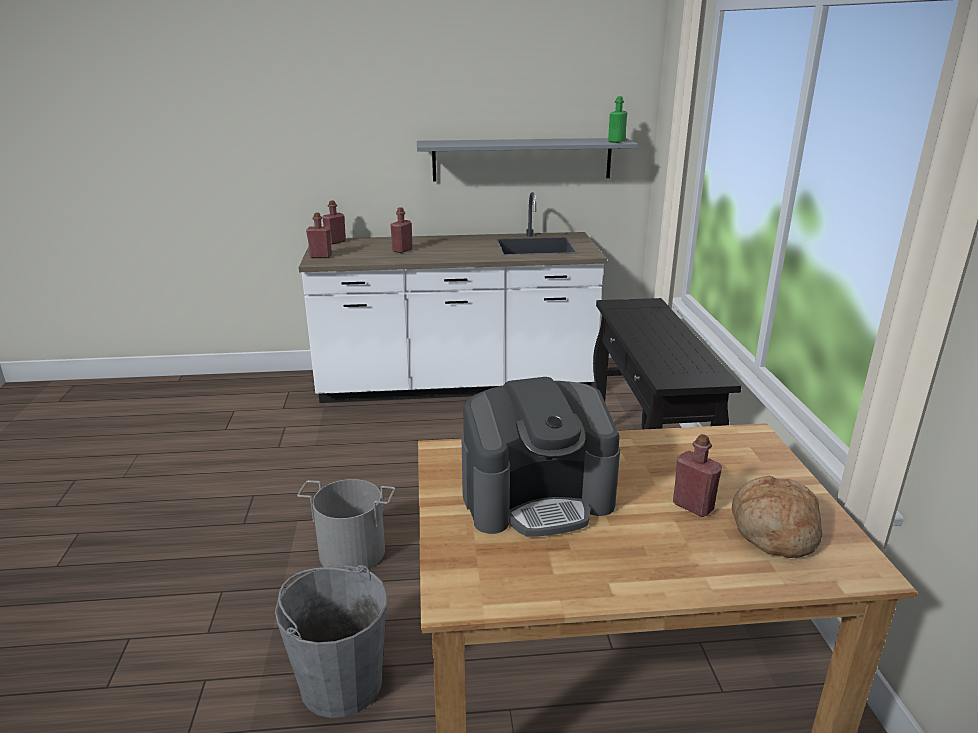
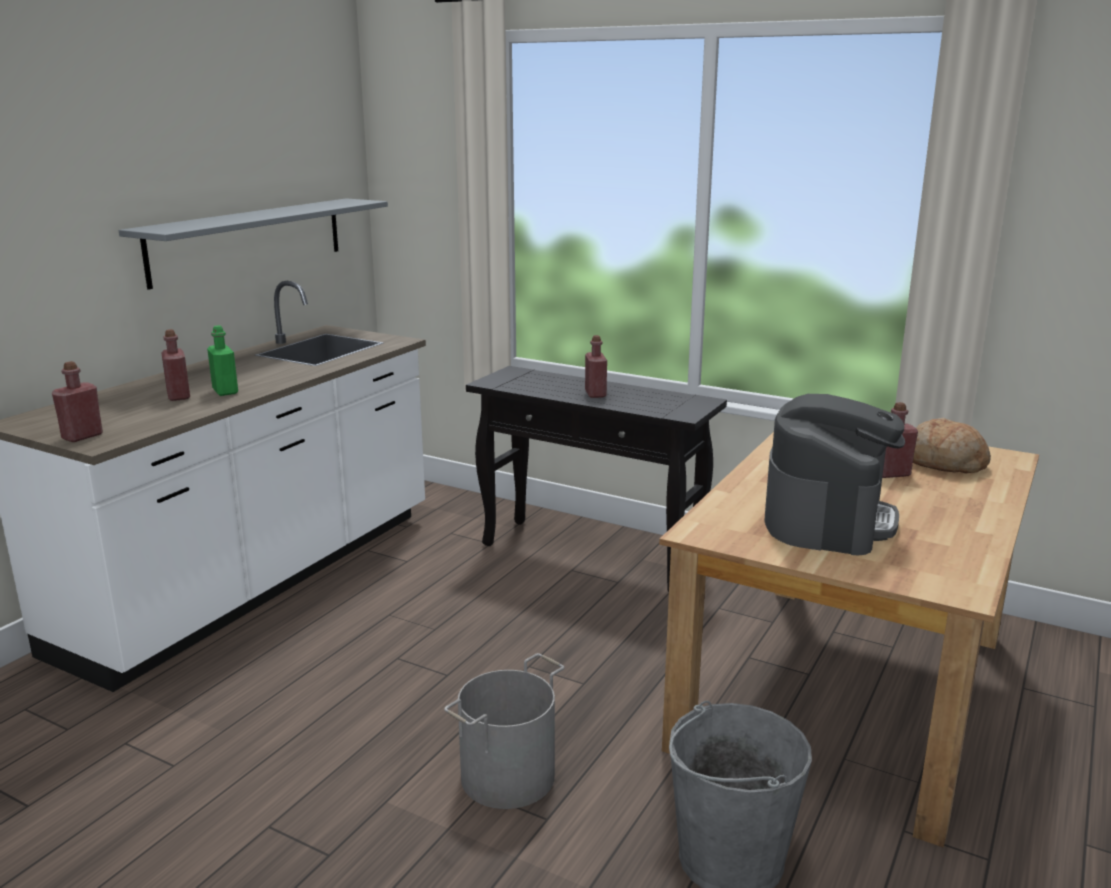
camera: 55 degrees left, 5 degrees down
red bottle [322,200,346,244] -> red bottle moved to [585,335,607,398]
green bottle [608,96,627,143] -> green bottle moved to [207,325,238,396]

